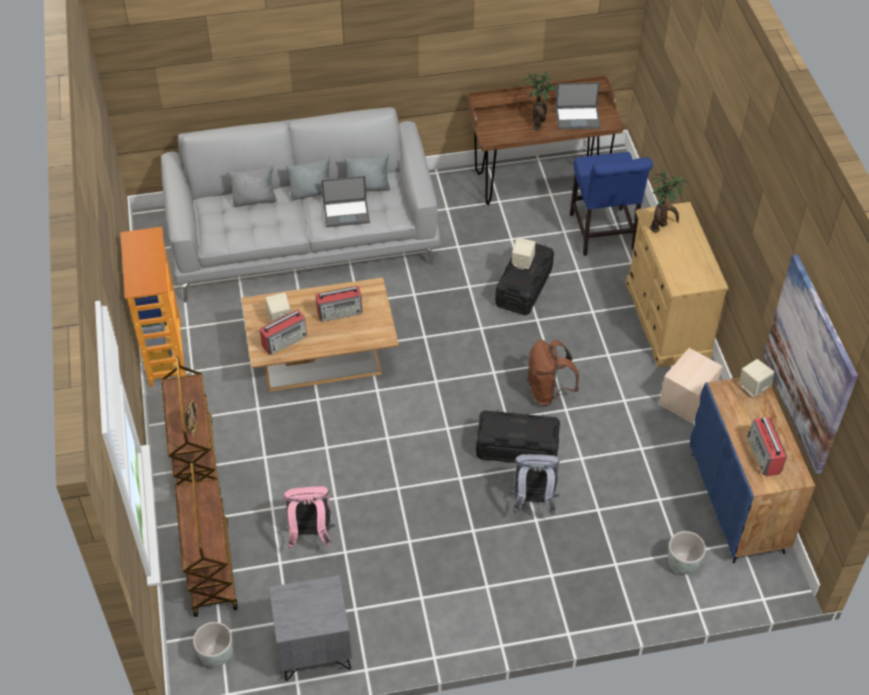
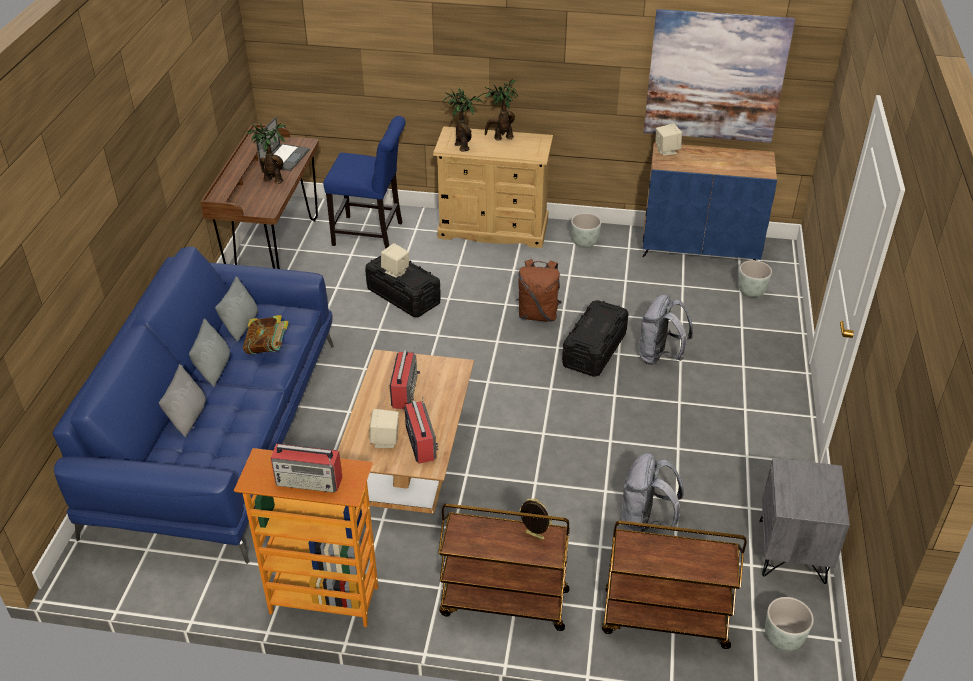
camera: 70 degrees left, 10 degrees down
grey sofa [161,107,440,303] -> blue sofa [53,246,334,564]
pink backpack [284,486,335,549] -> grey backpack [622,453,684,532]
laptop [321,176,370,227] -> book [243,315,289,355]
beige storage box [659,348,723,423] -> grey planter [571,213,601,248]
radio [747,417,787,477] -> radio moved to [270,444,342,493]
none -> potted plant [477,79,518,140]

